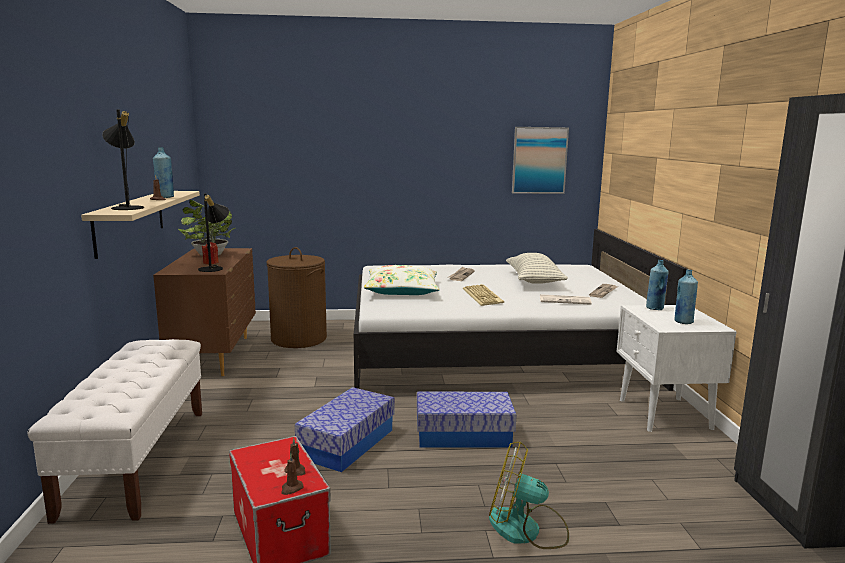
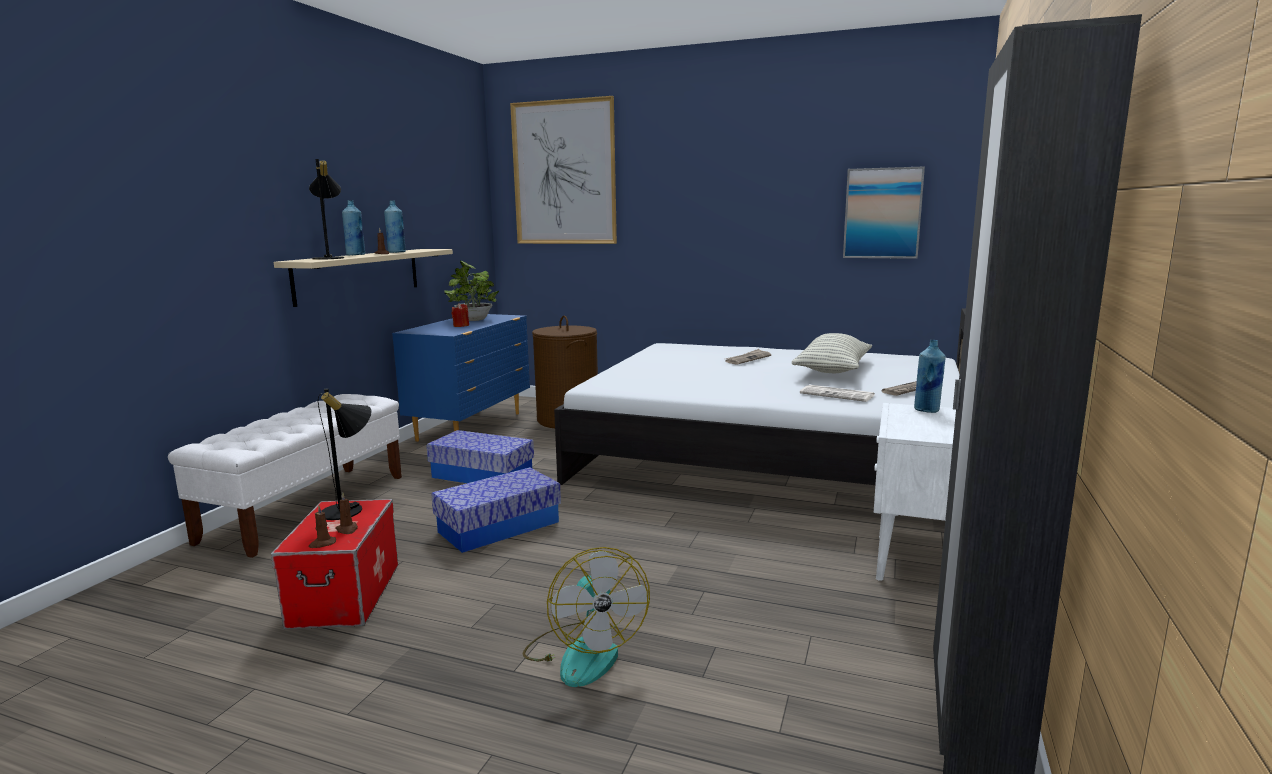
camera: 25 degrees right, 0 degrees up
brown dresser [153,248,256,376] -> blue dresser [392,314,530,442]
black table lamp [198,193,229,272] -> black table lamp moved to [318,388,372,520]
white pillow [364,265,440,295] -> none
storage box [417,392,516,448] -> storage box moved to [427,430,534,483]
keyboard [463,284,504,306] -> none
fan [489,442,569,549] -> fan turned 150 degrees counterclockwise [523,547,650,687]
blue bottle [675,270,698,324] -> blue bottle moved to [342,200,365,256]
none -> picture [510,96,617,244]

